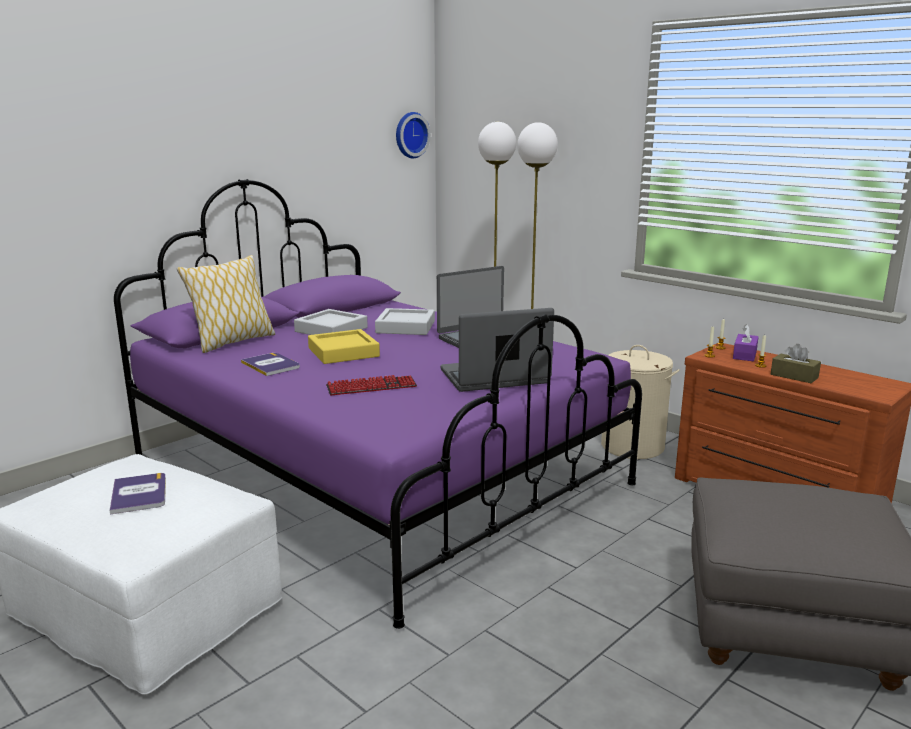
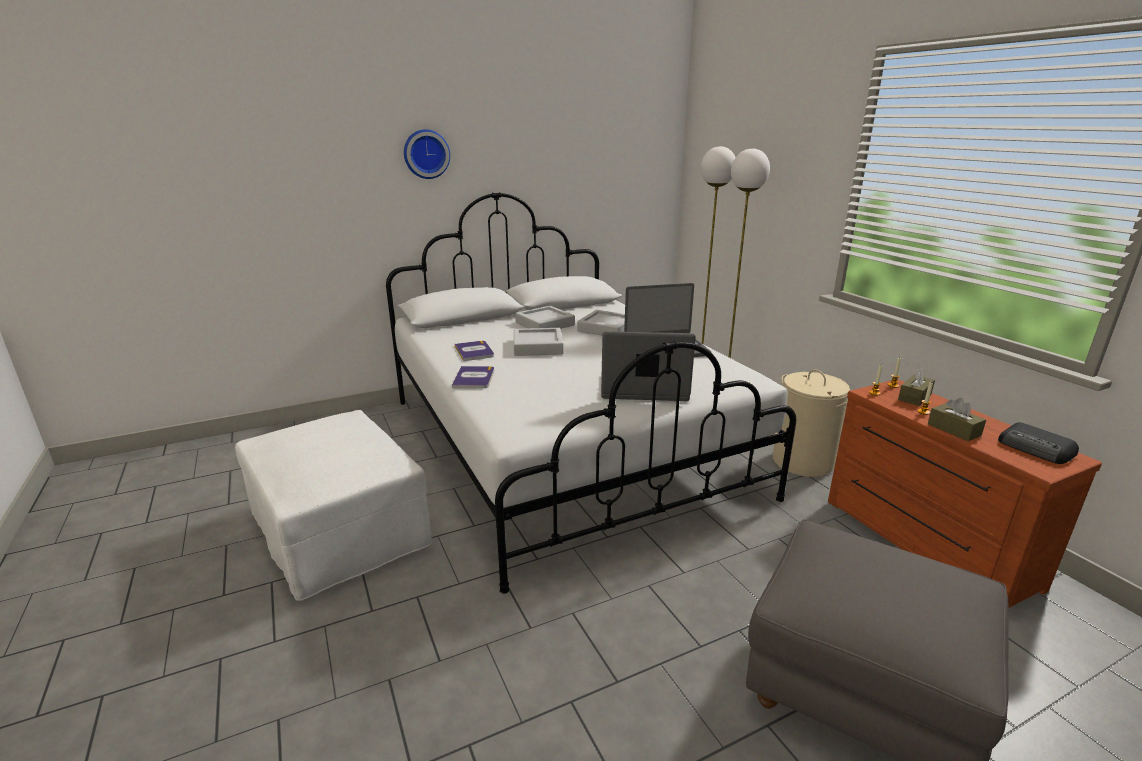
camera: 20 degrees right, 5 degrees up
book [110,473,166,514] -> book moved to [452,366,494,388]
purple bed [114,179,642,629] -> white bed [386,192,796,594]
pillow [177,255,275,353] -> none
yellow tray [308,329,380,364] -> grey tray [514,328,564,356]
keyboard [326,375,417,395] -> none
wall clock [396,112,431,158] -> wall clock moved to [404,129,450,179]
purple tissue box [733,324,759,361] -> brown tissue box [898,367,935,406]
none -> radio [998,422,1079,464]

